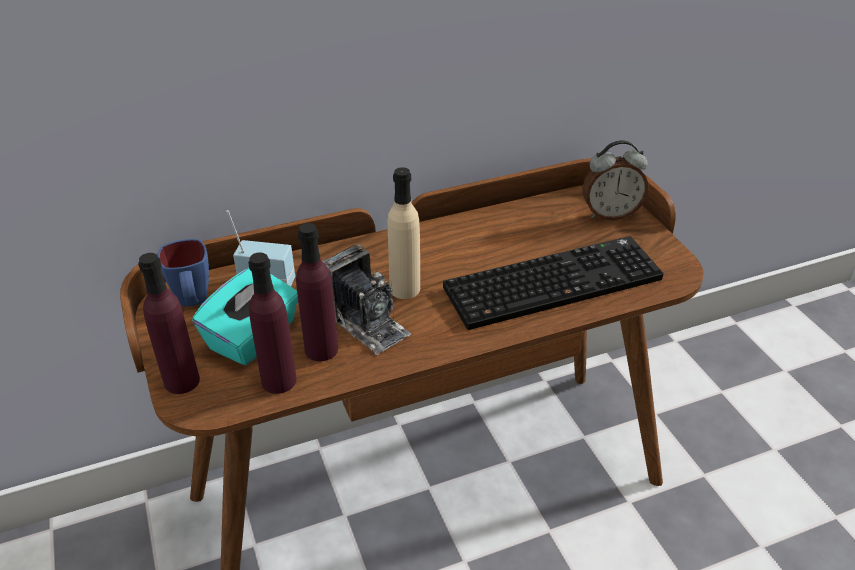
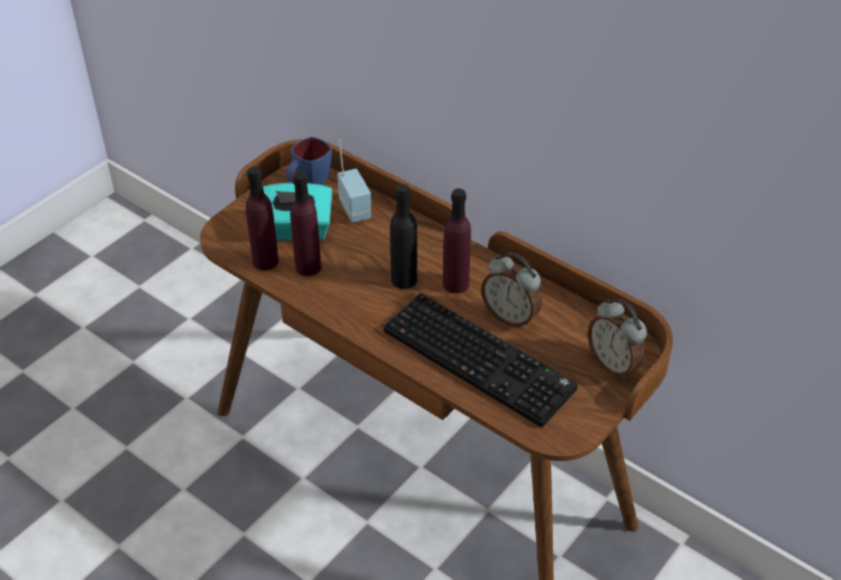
camera: 60 degrees right, 5 degrees up
purple bottle [139,253,200,394] -> purple bottle moved to [443,188,471,293]
camera [322,244,412,355] -> none
beige bottle [388,167,420,299] -> black bottle [390,184,417,289]
none -> alarm clock [481,253,542,328]

